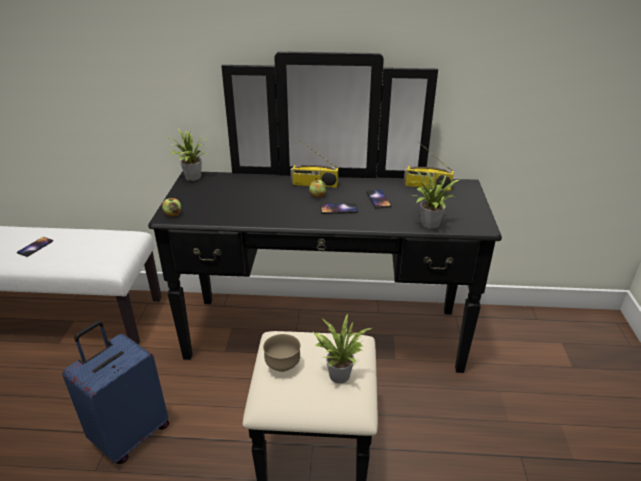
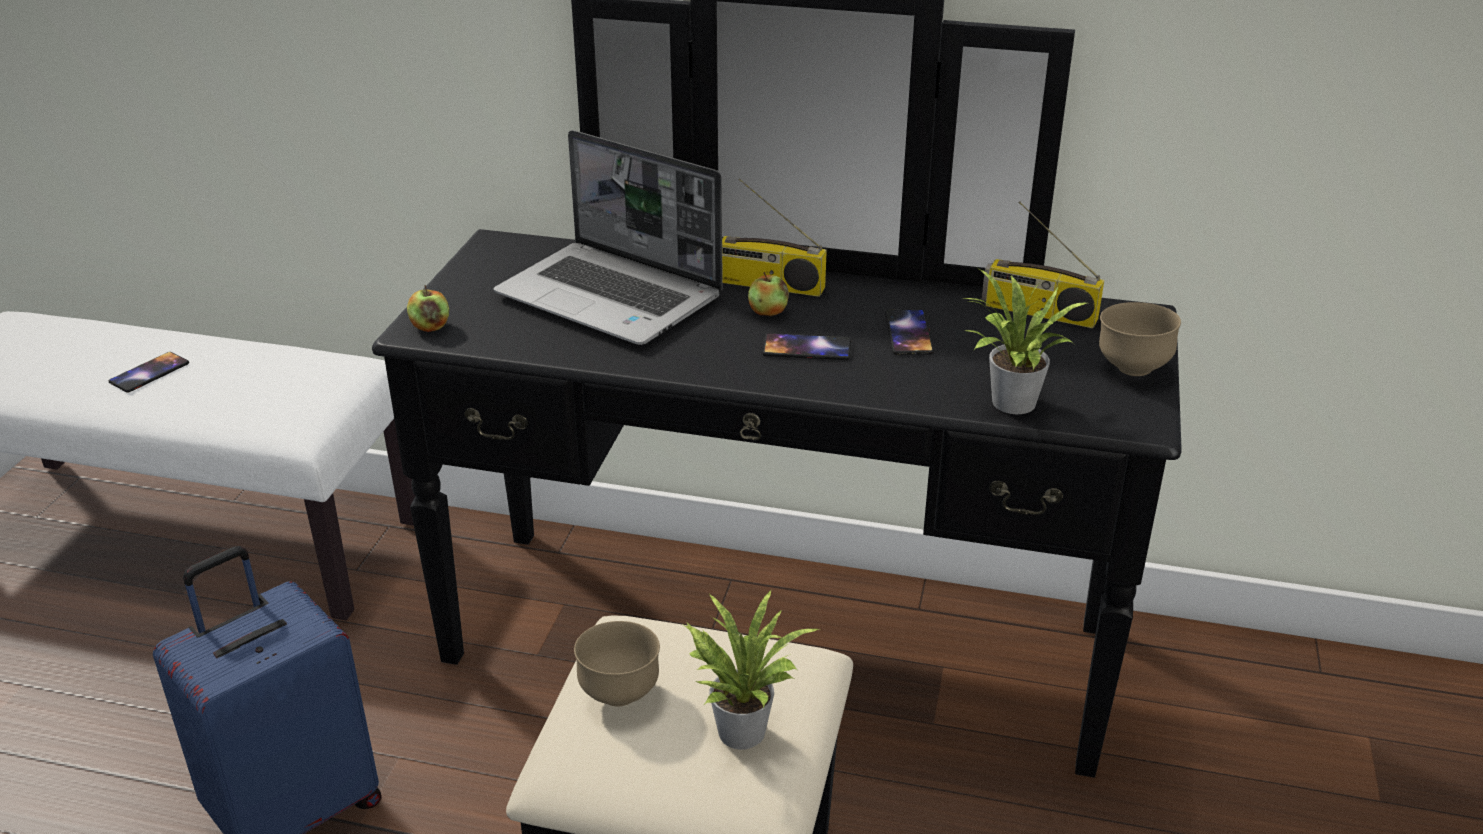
camera: 10 degrees right, 0 degrees up
potted plant [168,129,206,181] -> none
none -> laptop [494,130,723,345]
none -> brown bowl [1099,302,1181,376]

